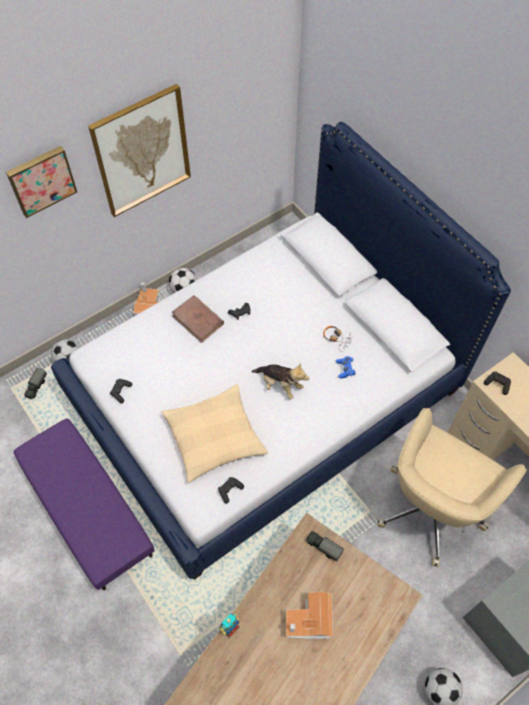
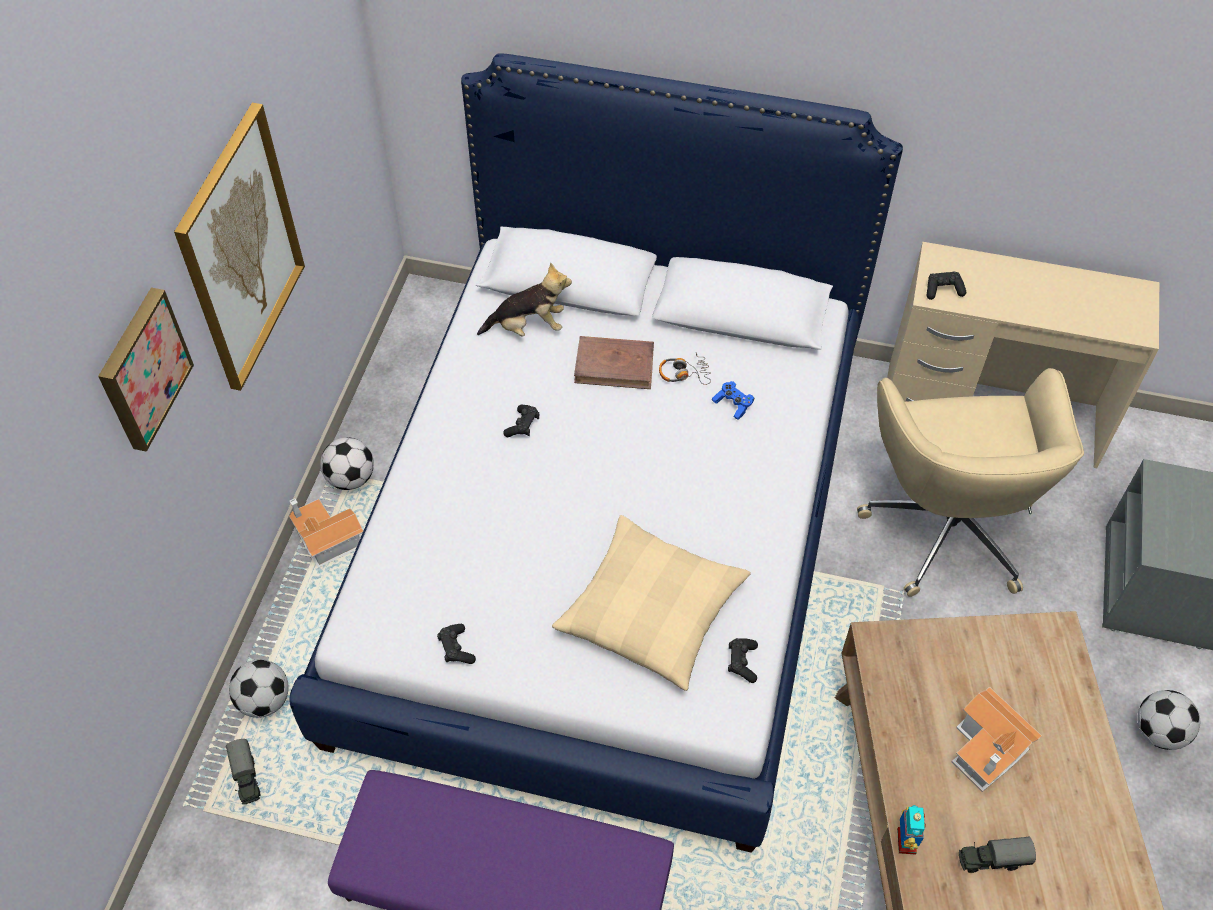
camera: 40 degrees left, 5 degrees down
brown book [171,295,224,343] -> brown book moved to [574,336,654,389]
plush toy [251,363,309,399] -> plush toy moved to [477,262,572,337]
toy truck [306,531,344,562] -> toy truck moved to [959,837,1036,873]

